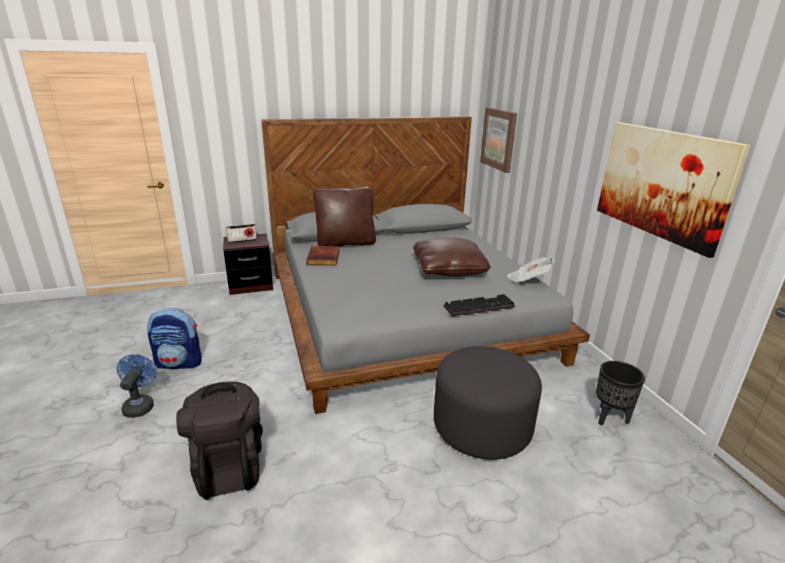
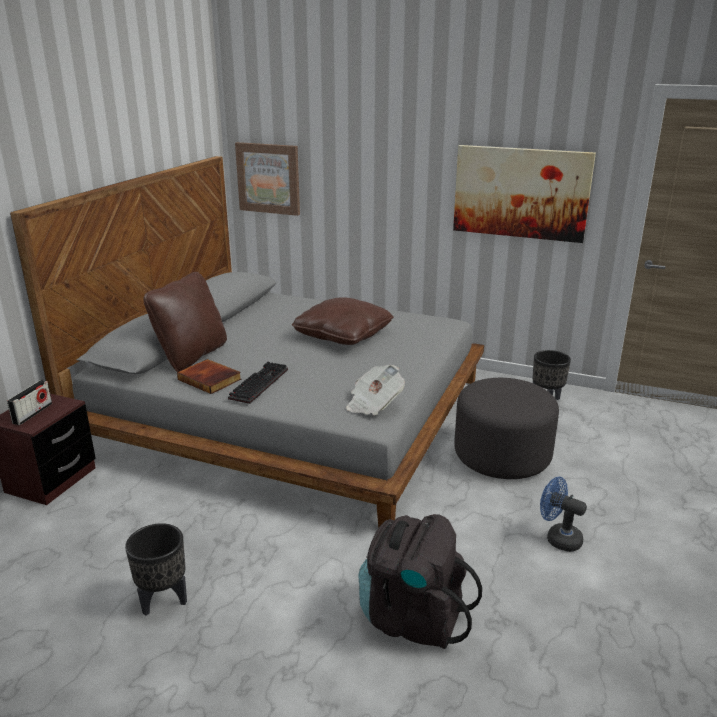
camera: 50 degrees left, 0 degrees up
blue fan [117,354,157,418] -> blue fan moved to [540,477,587,552]
backpack [147,308,202,369] -> black planter [125,523,187,616]
keyboard [444,294,515,316] -> keyboard moved to [228,362,288,404]
newspaper [507,257,555,283] -> newspaper moved to [346,365,405,415]

